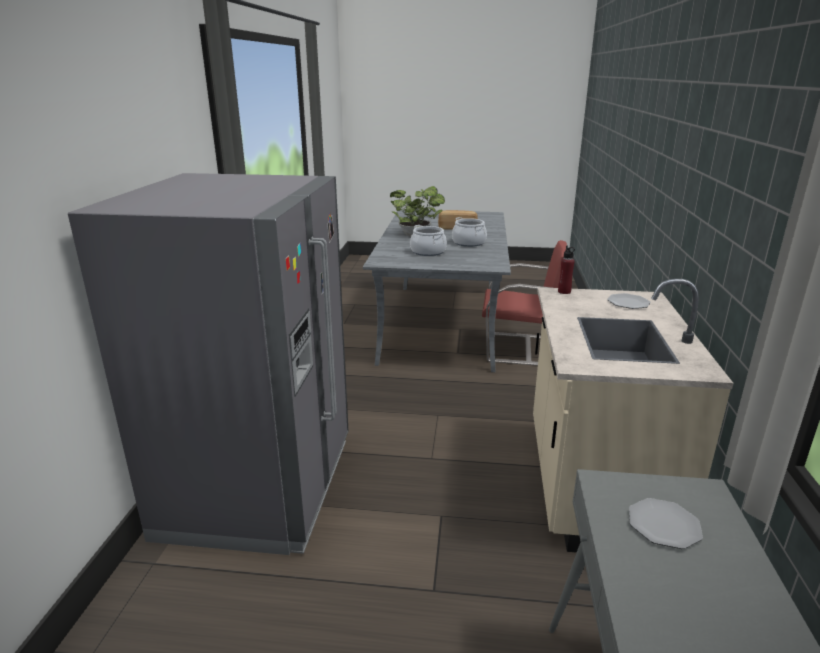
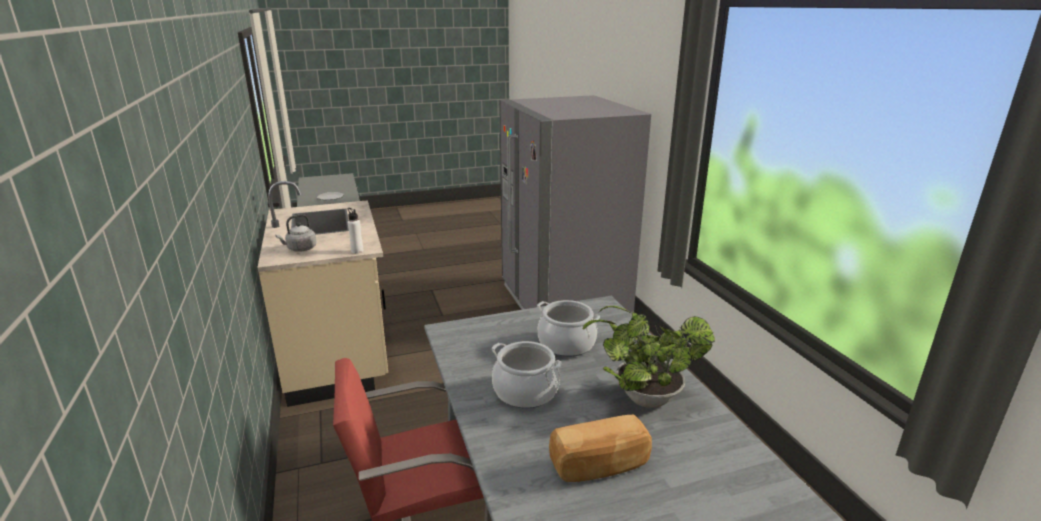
camera: 155 degrees right, 0 degrees up
red bottle [558,246,575,294] -> white bottle [348,208,363,253]
plate [607,293,650,309] -> grey kettle [275,214,317,252]

